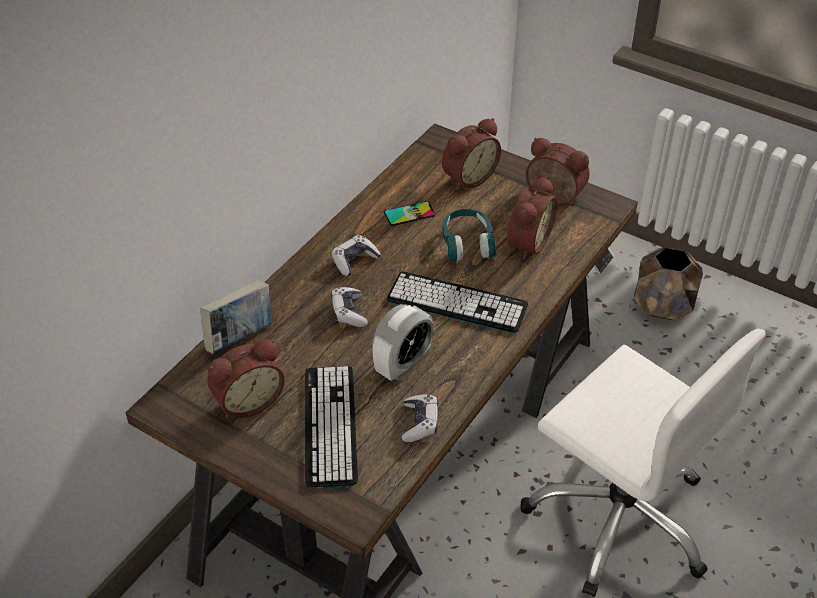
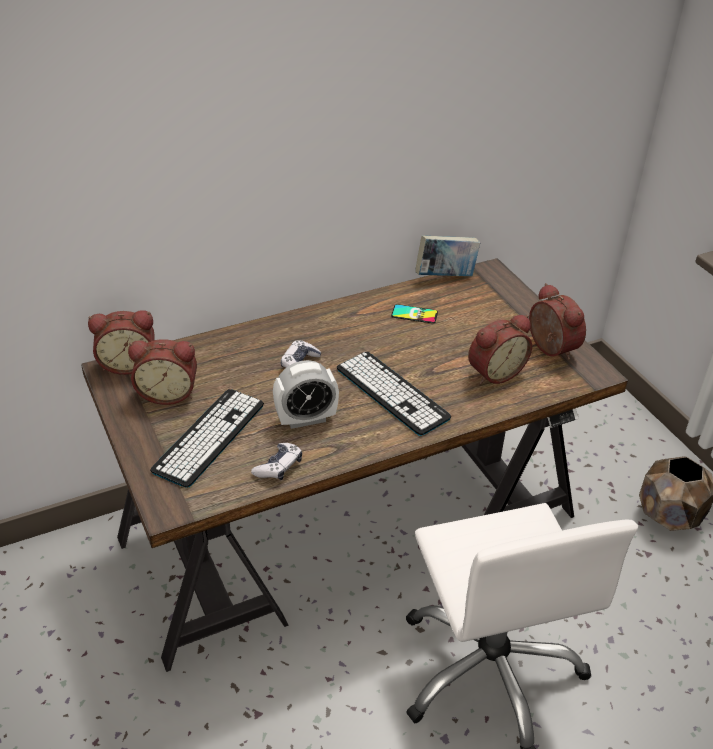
camera: 30 degrees right, 5 degrees down
book [200,280,271,354] -> book moved to [415,235,480,276]
game controller [331,235,381,276] -> none
alarm clock [442,118,501,190] -> alarm clock moved to [88,310,155,375]
turquoise headphones [442,209,496,262] -> none

